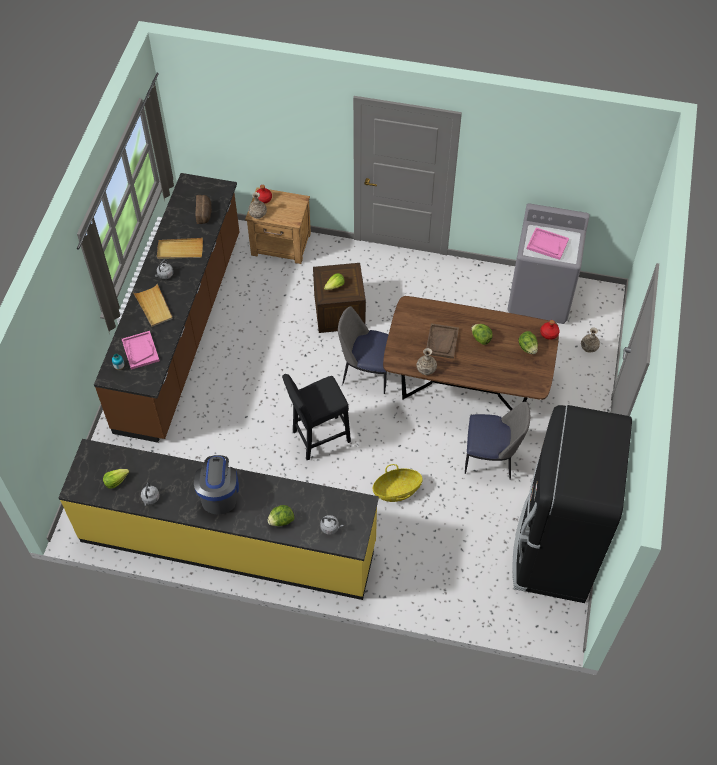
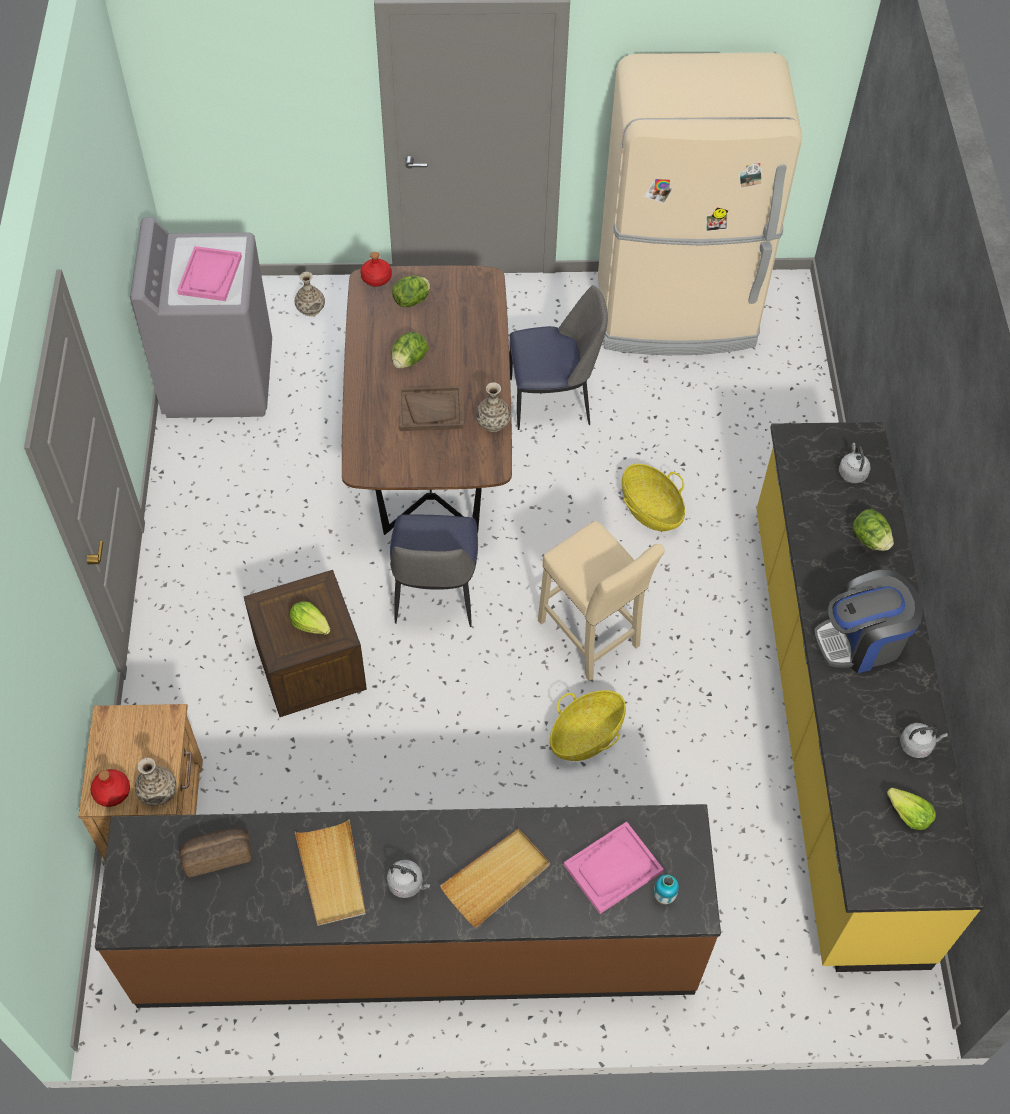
camera: 105 degrees left, 0 degrees up
black stool [282,374,351,460] -> beige stool [538,521,665,681]
chair [465,401,530,480] -> chair turned 90 degrees clockwise [509,285,608,430]
black fridge [512,405,632,603] -> beige fridge [598,53,802,355]
none -> basket [550,690,626,761]

